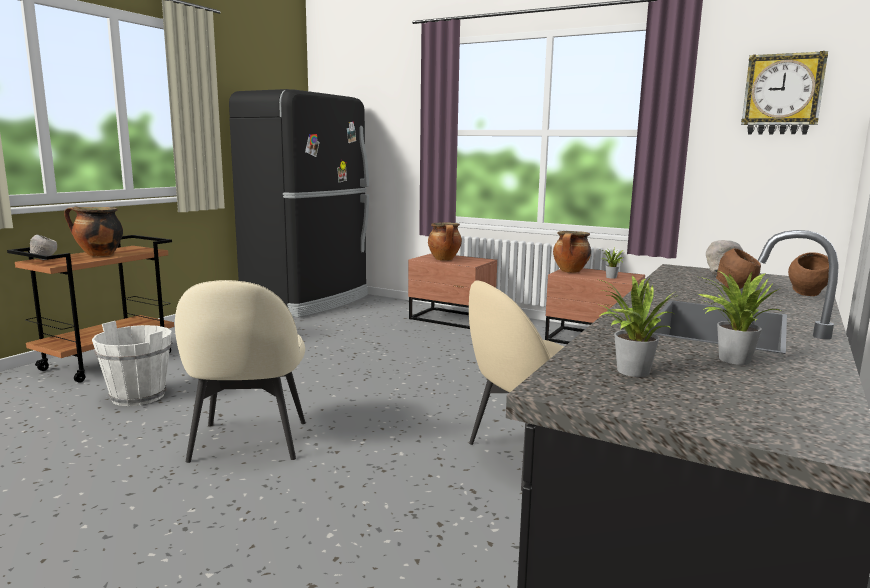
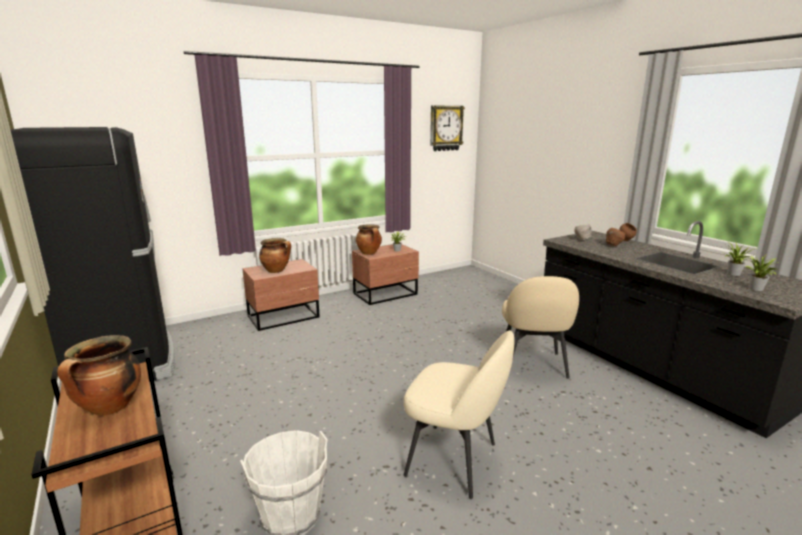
camera: 60 degrees left, 5 degrees up
grey bowl [30,234,57,260] -> none

